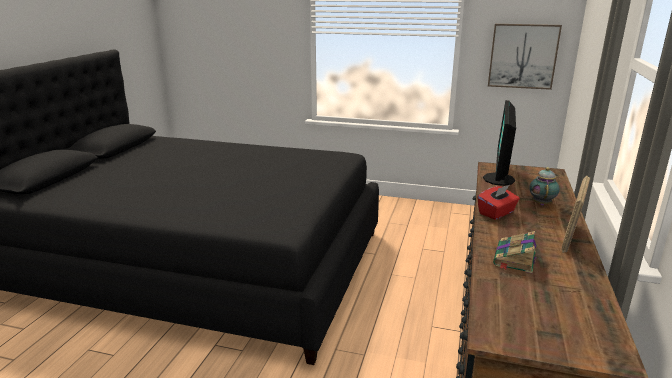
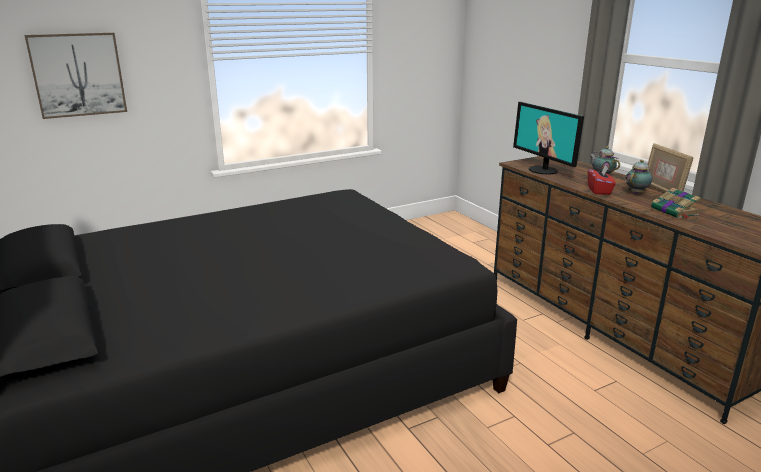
camera: 45 degrees left, 0 degrees up
picture [488,24,562,90] -> picture moved to [25,33,127,119]
none -> teapot [625,159,652,194]

